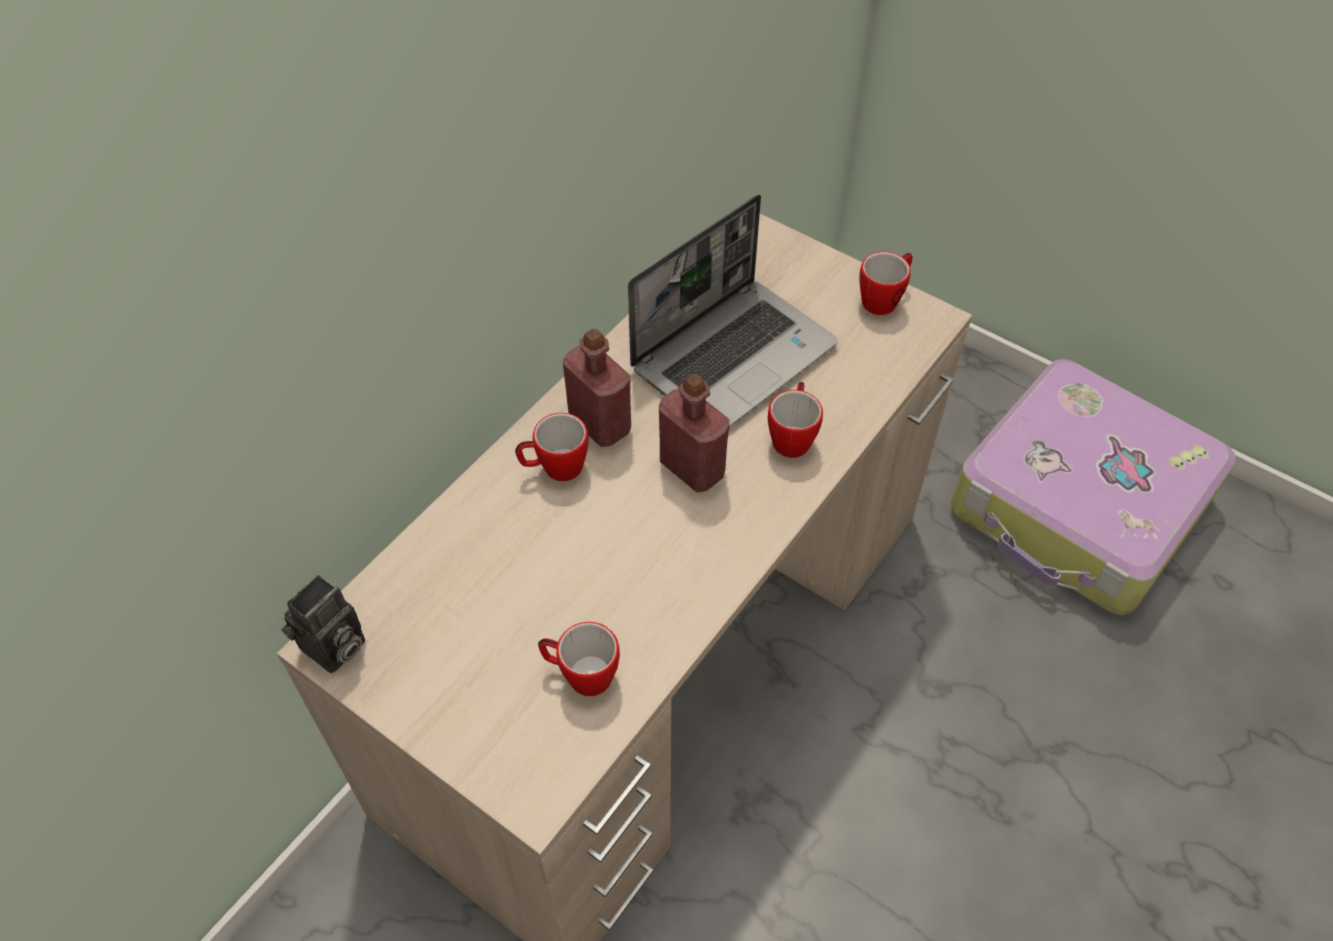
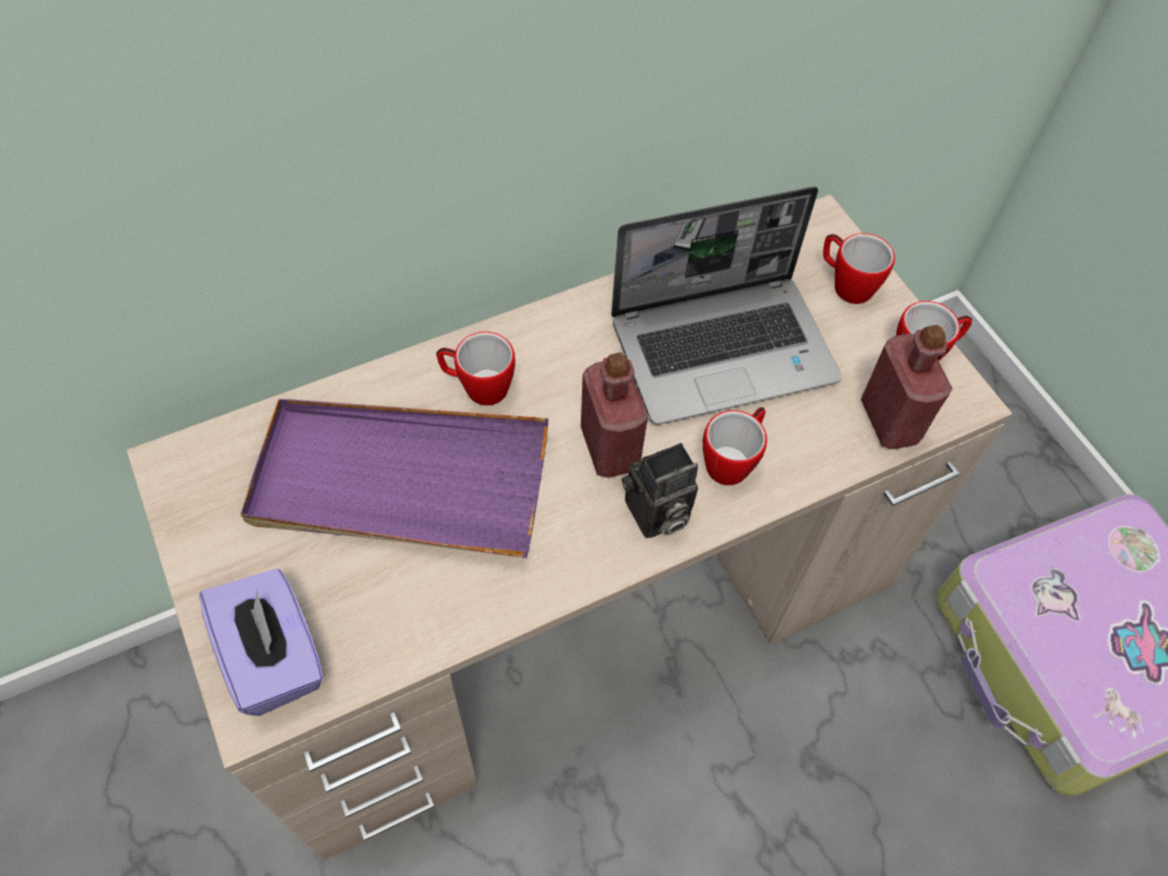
camera: 25 degrees right, 5 degrees up
camera [282,575,365,673] -> camera moved to [622,443,698,539]
mug [538,622,620,696] -> mug moved to [823,233,895,304]
red bottle [563,329,631,447] -> red bottle moved to [861,325,953,449]
none -> purple tissue box [199,569,324,716]
none -> purple tray [241,399,548,558]

